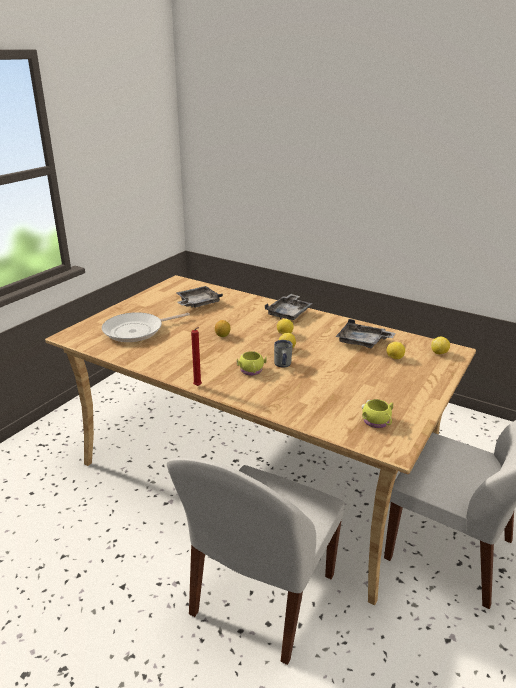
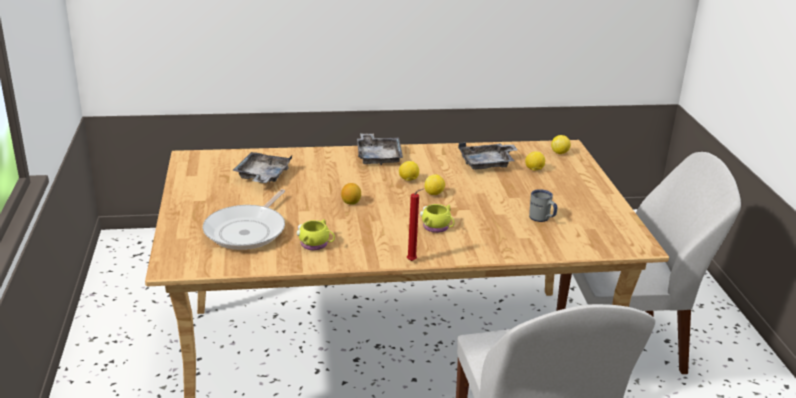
camera: 40 degrees left, 0 degrees up
grey mug [274,340,293,368] -> grey mug moved to [529,189,557,222]
yellow mug [362,399,393,428] -> yellow mug moved to [296,219,335,250]

